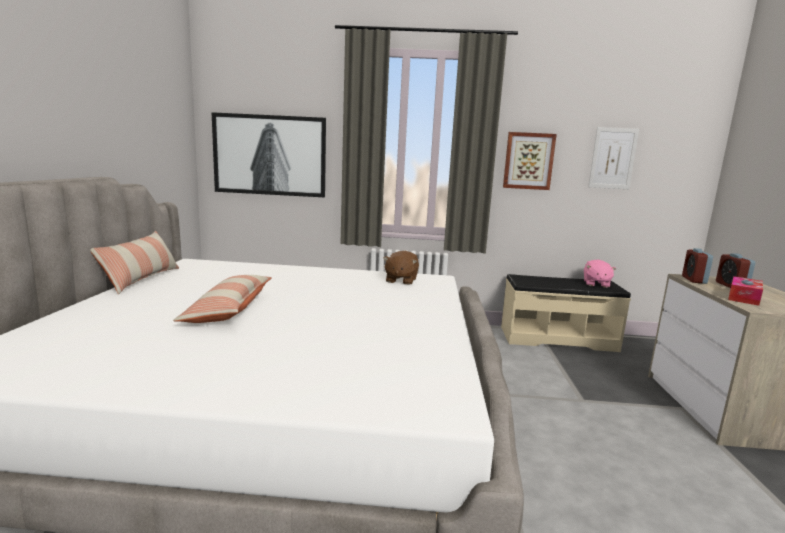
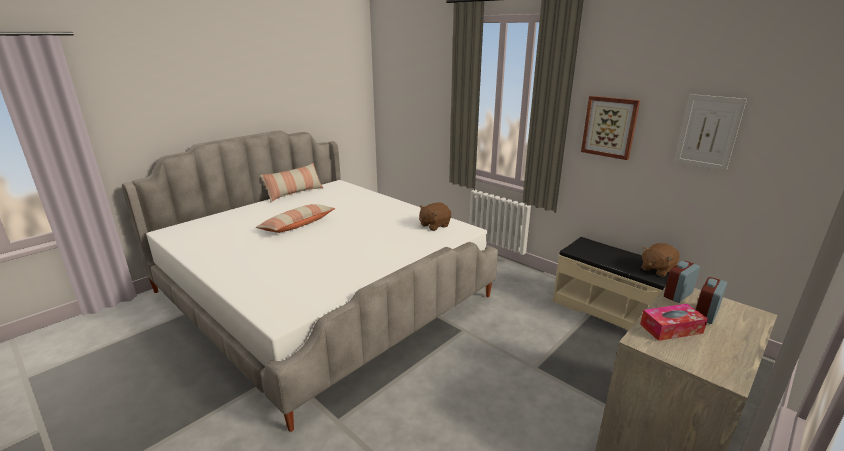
camera: 40 degrees right, 10 degrees up
picture [212,112,326,197] -> none
pink plush toy [584,260,616,288] -> brown plush toy [641,243,680,277]

